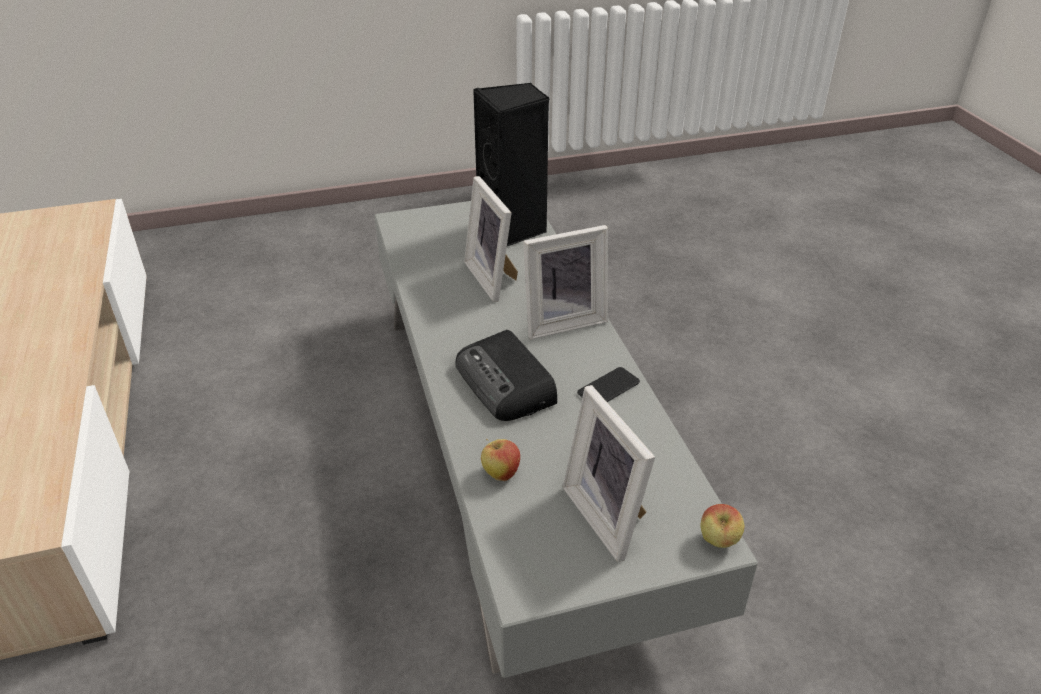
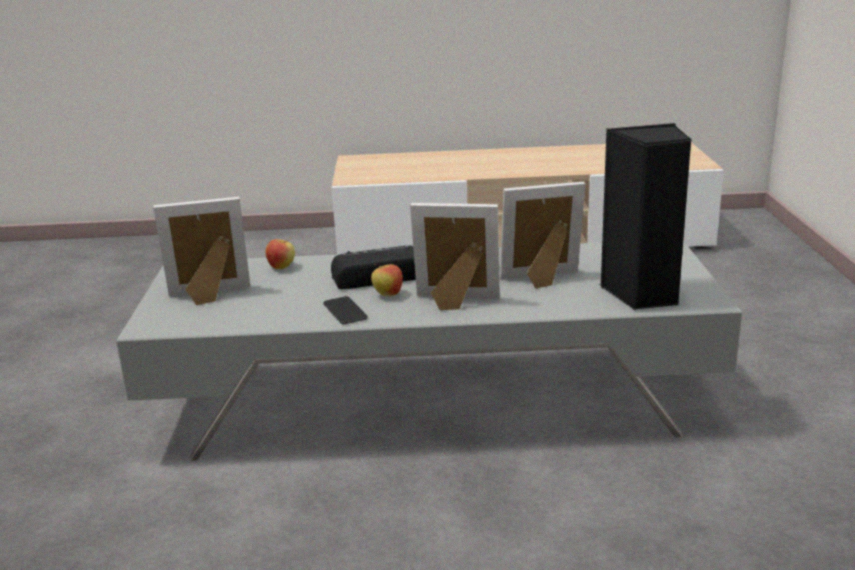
camera: 105 degrees right, 15 degrees down
picture frame [523,225,608,339] -> picture frame turned 105 degrees clockwise [410,203,500,310]
apple [700,504,744,548] -> apple moved to [371,264,403,296]

